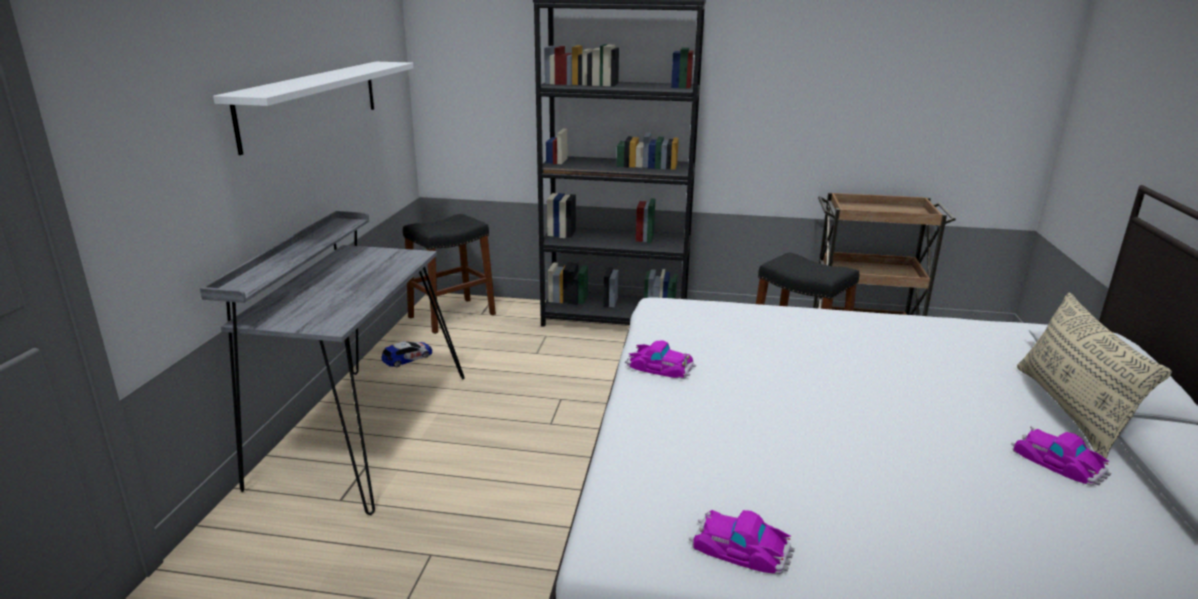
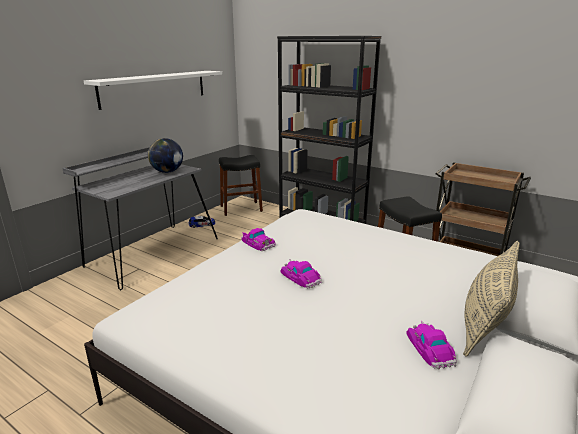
camera: 25 degrees right, 0 degrees up
toy car [689,510,795,574] -> toy car moved to [281,259,322,288]
none -> globe [148,138,183,173]

